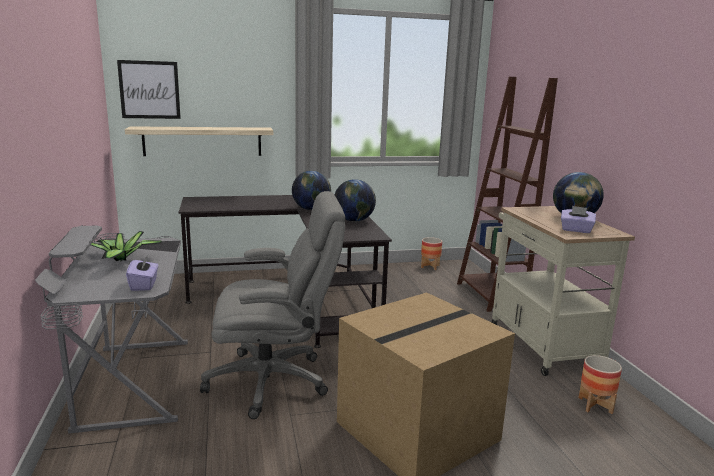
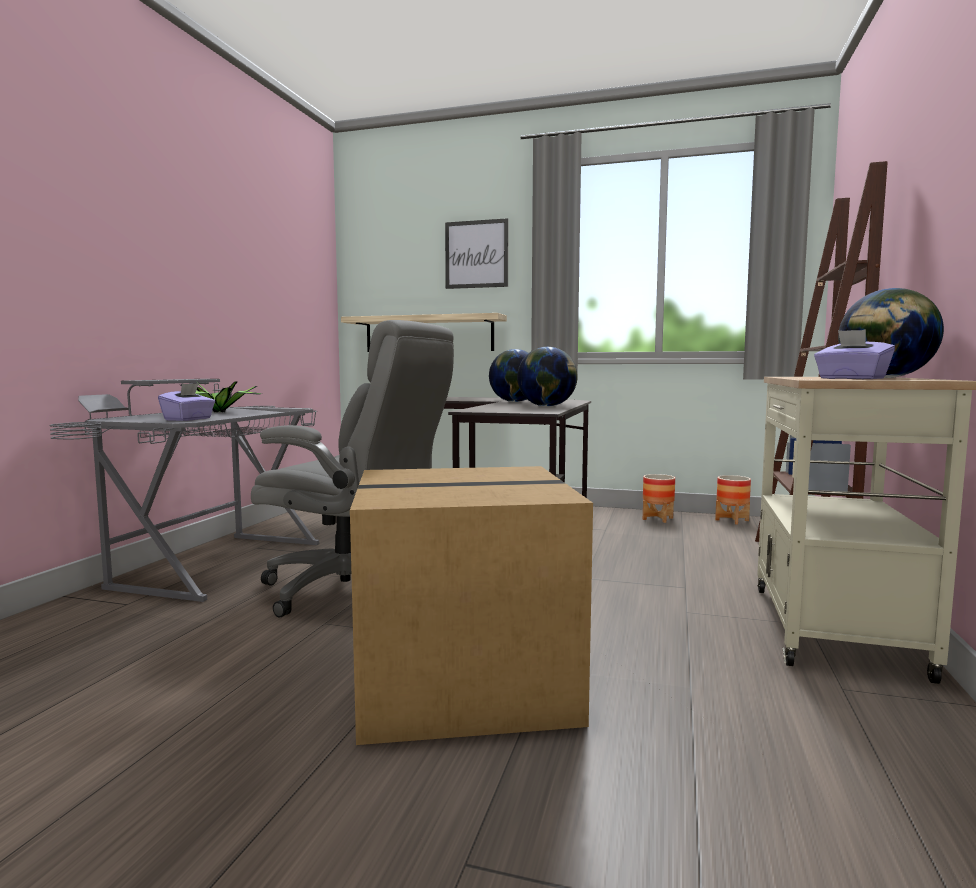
camera: 30 degrees right, 10 degrees down
picture [117,60,181,119] -> picture moved to [445,218,509,289]
planter [579,355,622,414] -> planter moved to [643,474,675,523]

